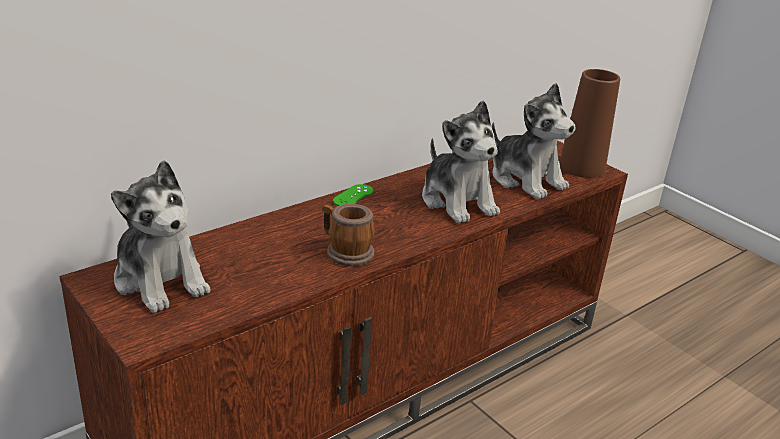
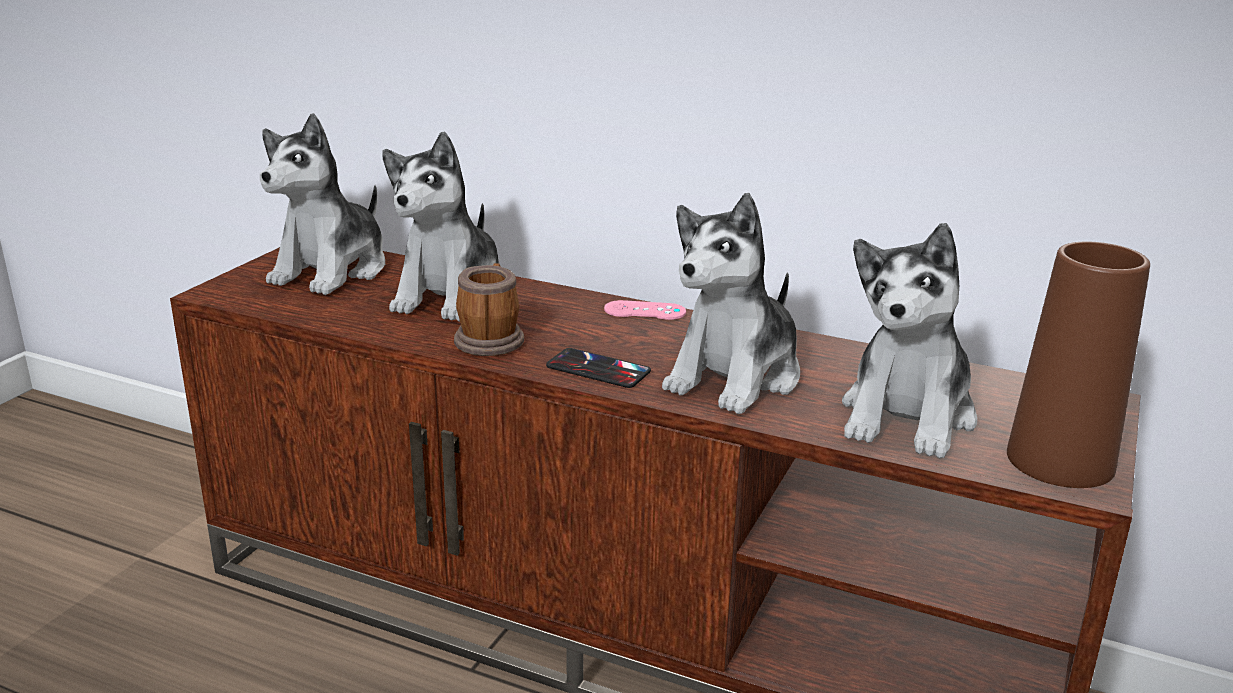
camera: 65 degrees right, 5 degrees down
green game controller [333,184,373,206] -> pink game controller [604,300,686,320]
none -> plush toy [382,131,499,322]
none -> phone [546,348,651,388]

